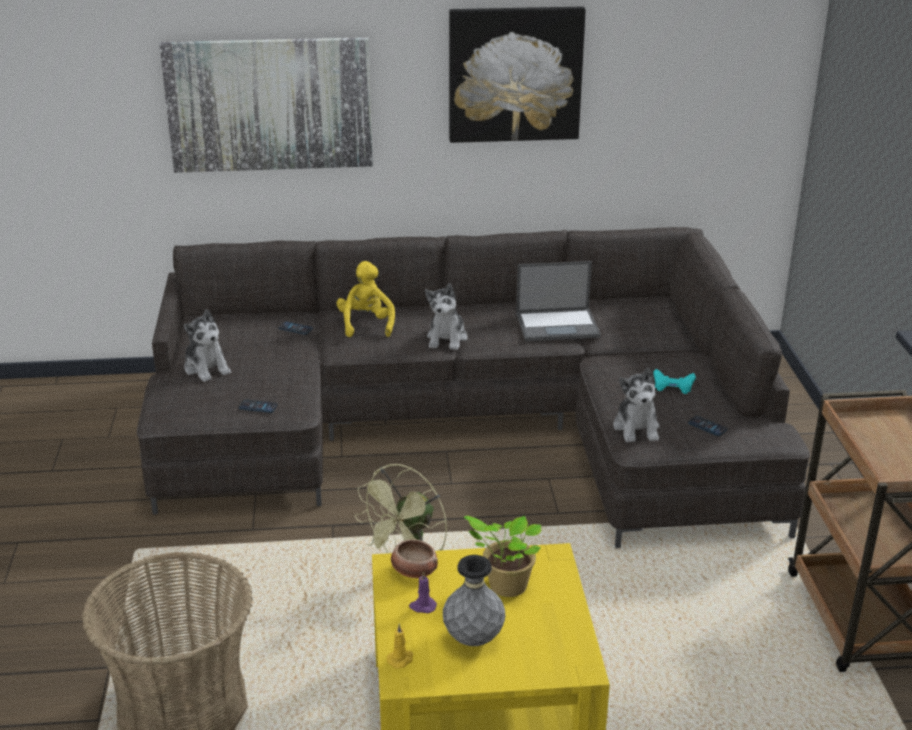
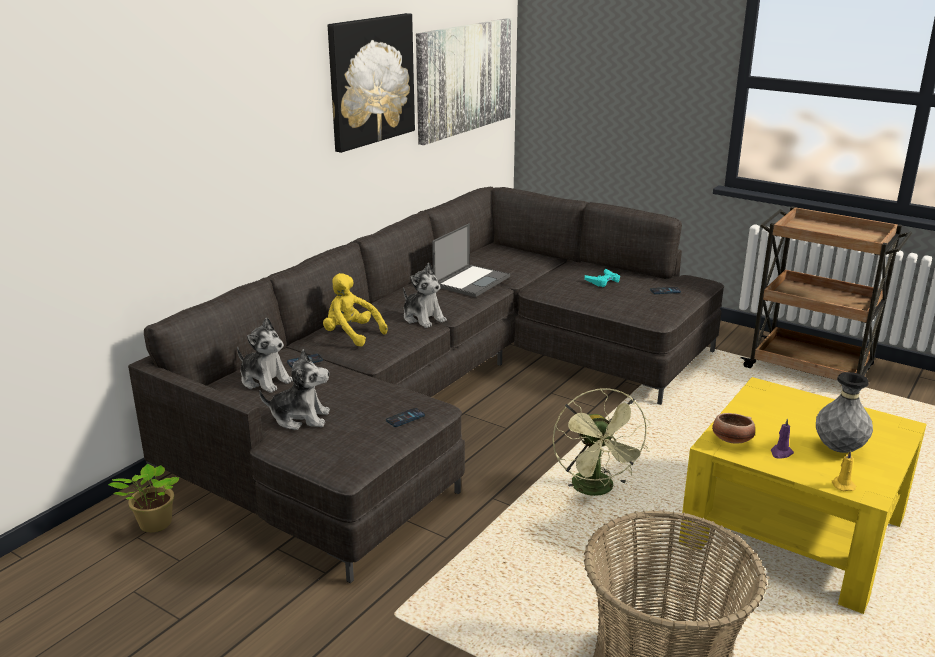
camera: 50 degrees left, 5 degrees down
picture [159,37,373,173] -> picture moved to [416,18,512,145]
potted plant [464,516,542,597] -> potted plant moved to [108,464,179,532]
plush toy [613,368,660,442] -> plush toy moved to [237,317,293,393]

